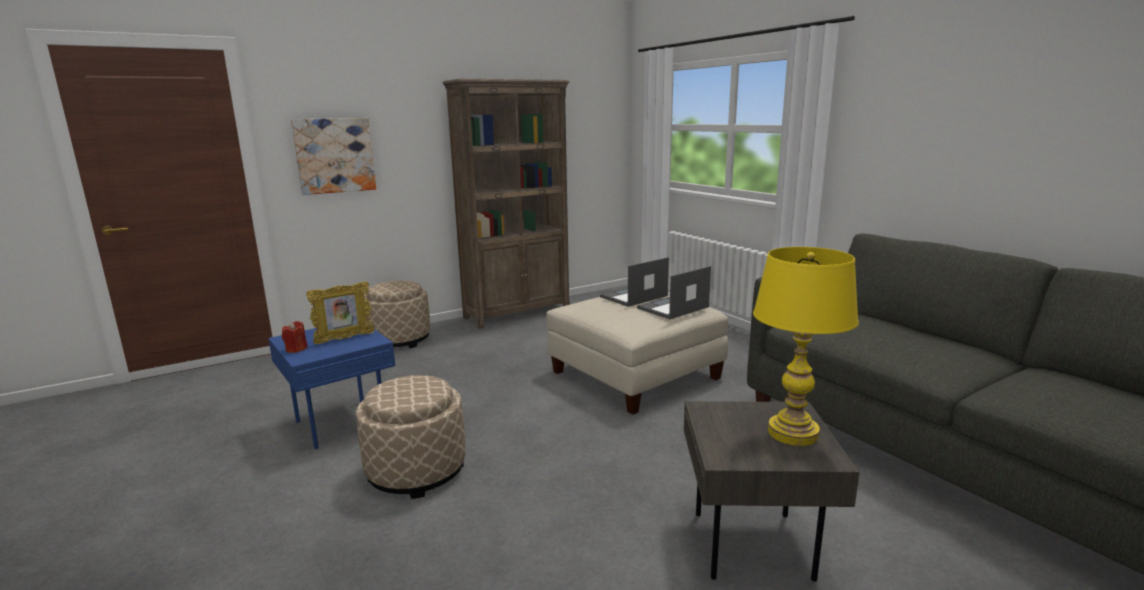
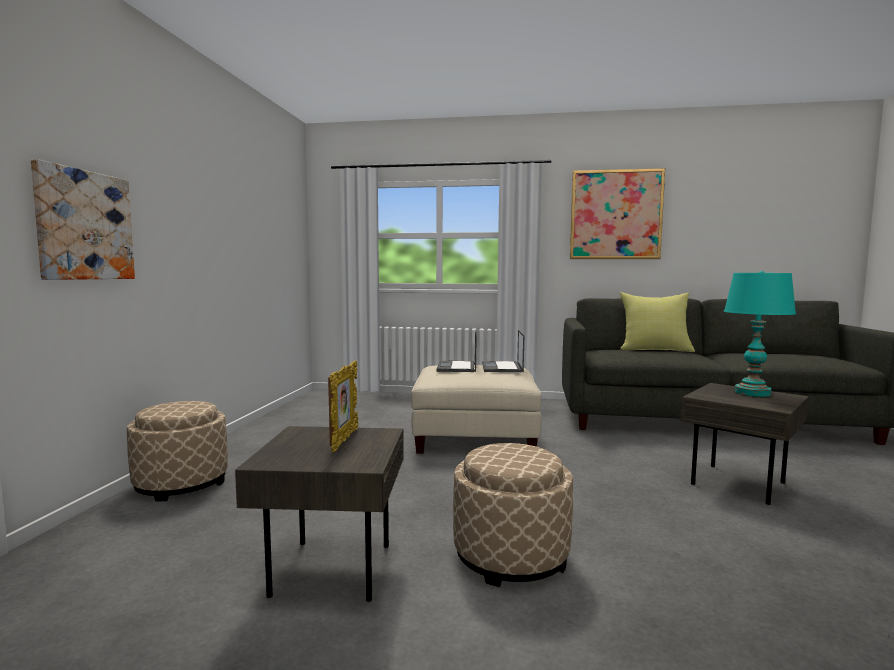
camera: 50 degrees left, 10 degrees down
blue side table [268,328,395,449] -> grey side table [235,426,404,602]
red candle [282,321,307,353] -> none
brown bookcase [443,79,570,329] -> none
yellow table lamp [753,247,859,446] -> turquoise table lamp [724,271,796,397]
none -> picture [570,168,665,259]
none -> yellow pillow [620,292,695,352]

